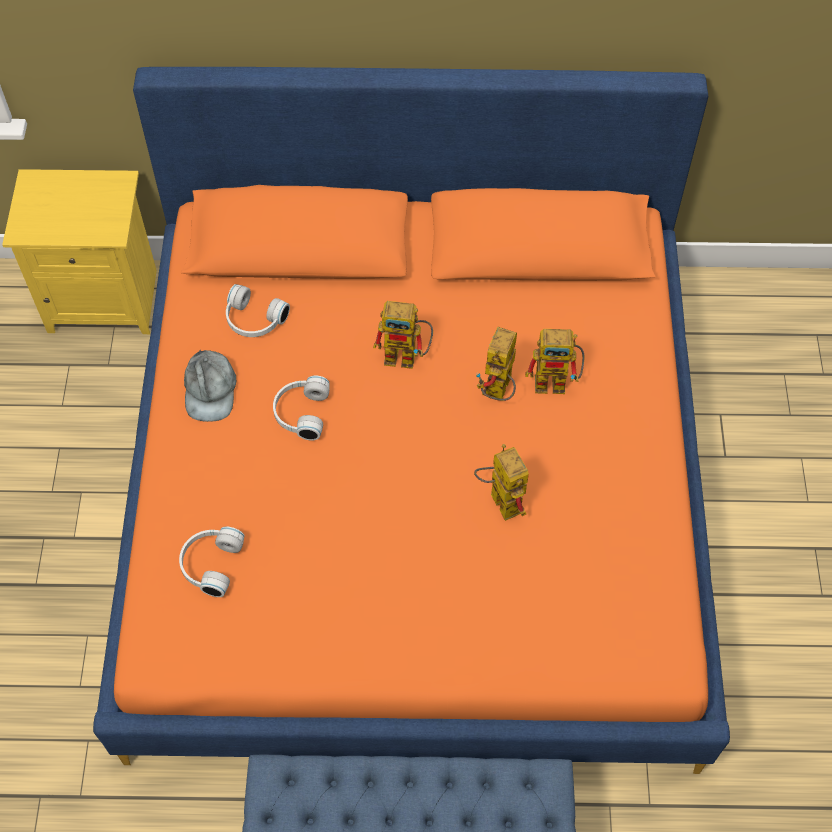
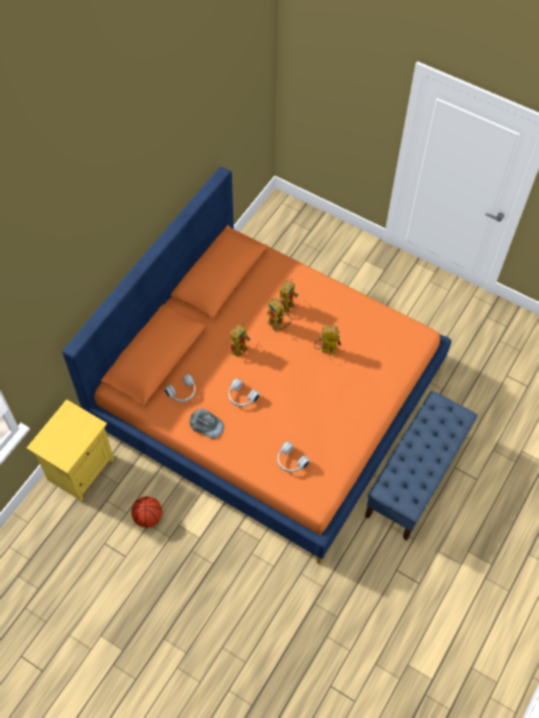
camera: 60 degrees left, 0 degrees up
none -> basketball [131,496,163,528]

